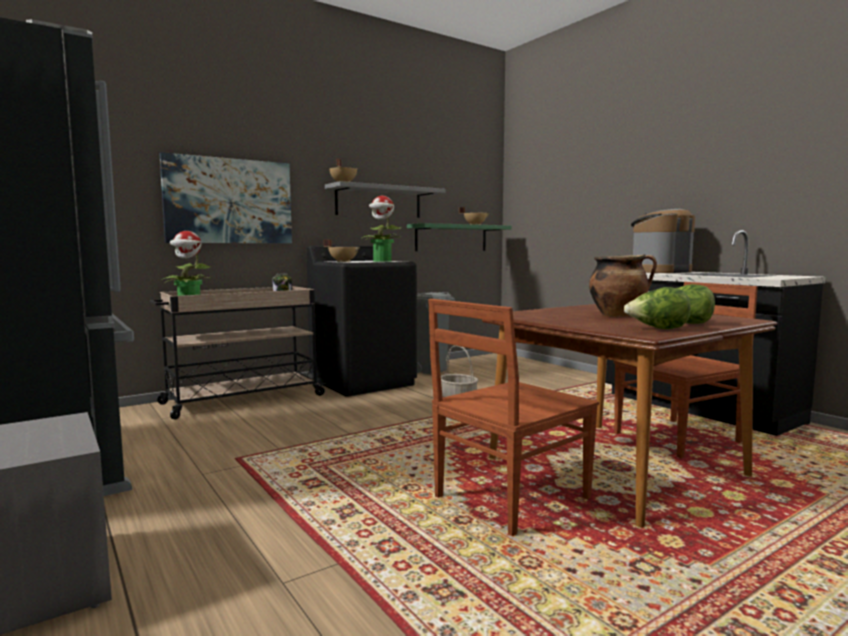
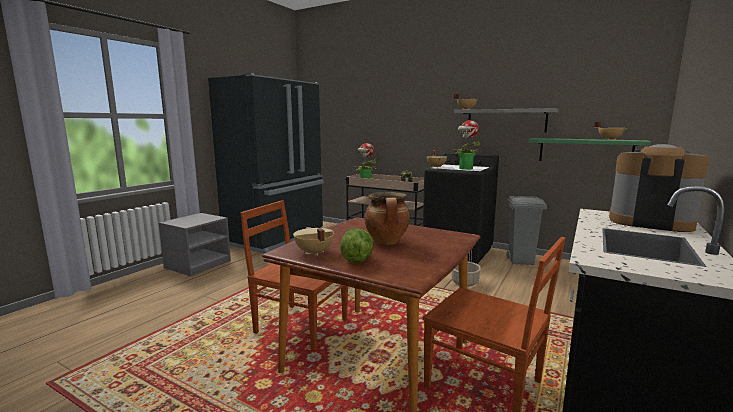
camera: 65 degrees right, 5 degrees up
picture [159,152,292,243] -> none
lettuce [624,287,691,329] -> beige cooking pot [293,227,334,256]

